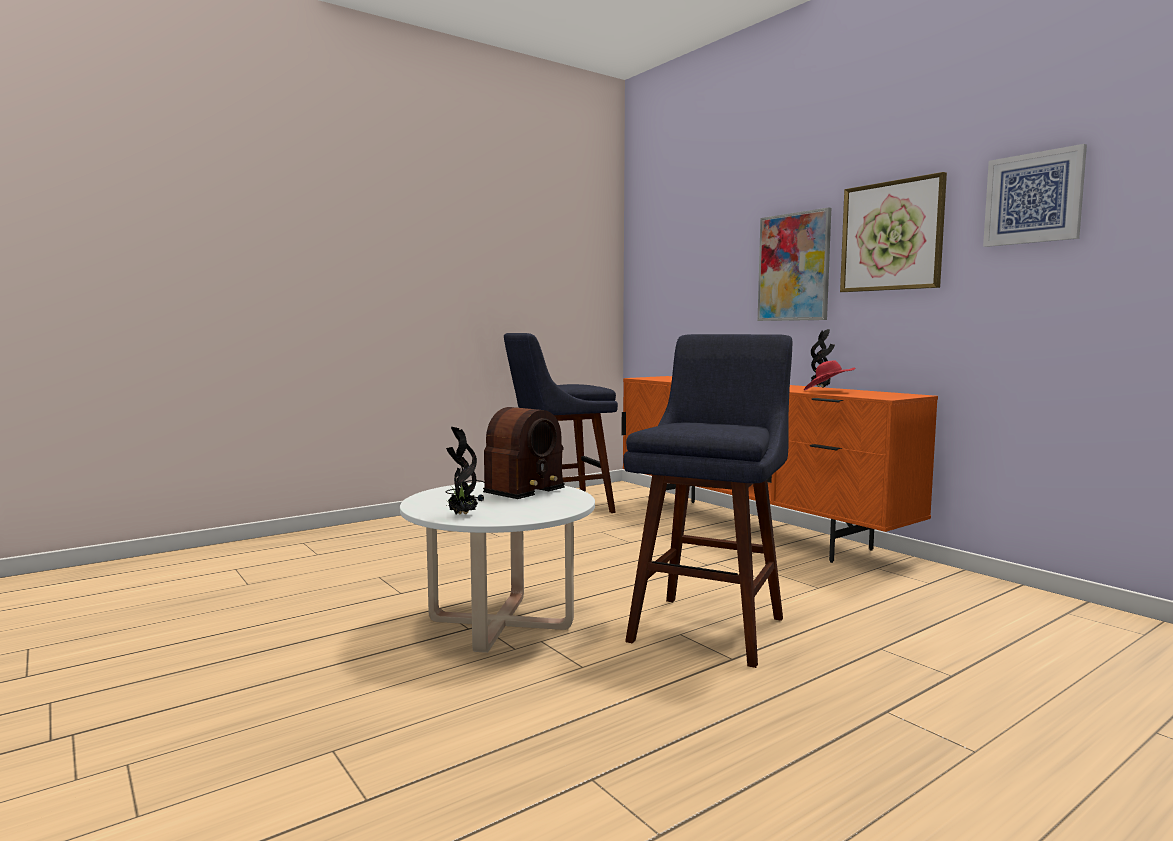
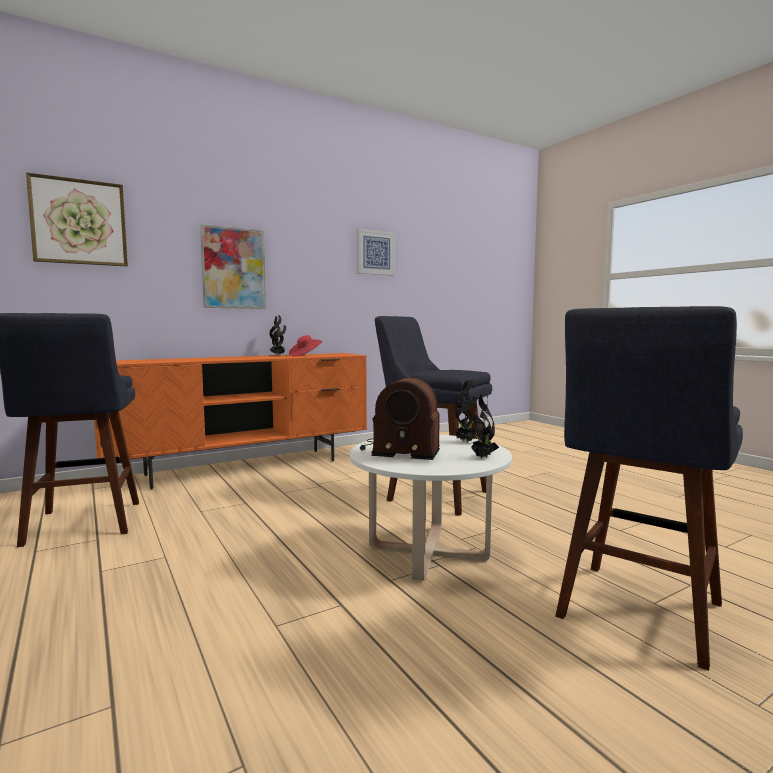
camera: 85 degrees left, 0 degrees up
radio [445,407,565,501] -> radio turned 150 degrees clockwise [360,377,440,460]
picture [840,172,947,292] -> picture moved to [26,172,128,266]
none -> potted plant [455,379,478,443]
none -> blue stool [555,306,743,671]

